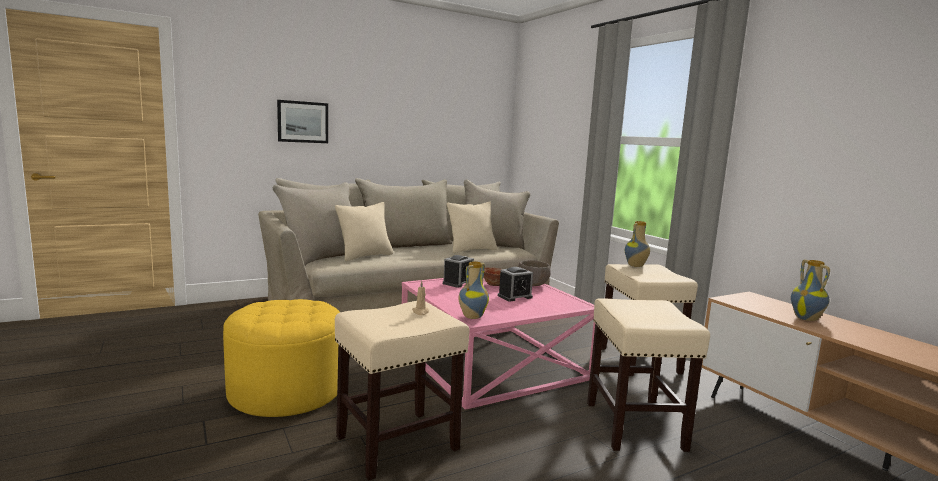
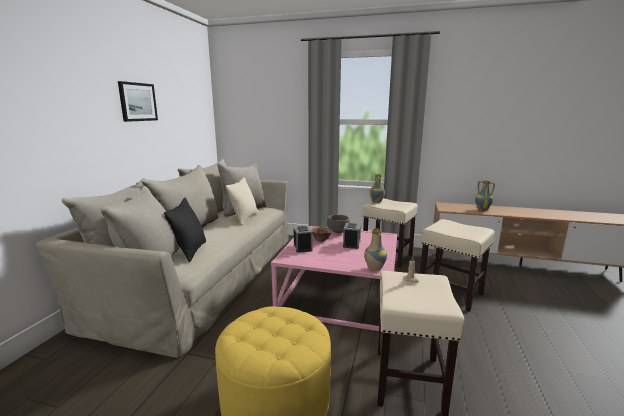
camera: 45 degrees left, 5 degrees up
picture [277,100,328,143] -> picture moved to [118,81,158,122]
beige pillow [335,202,393,261] -> black pillow [164,197,206,262]

